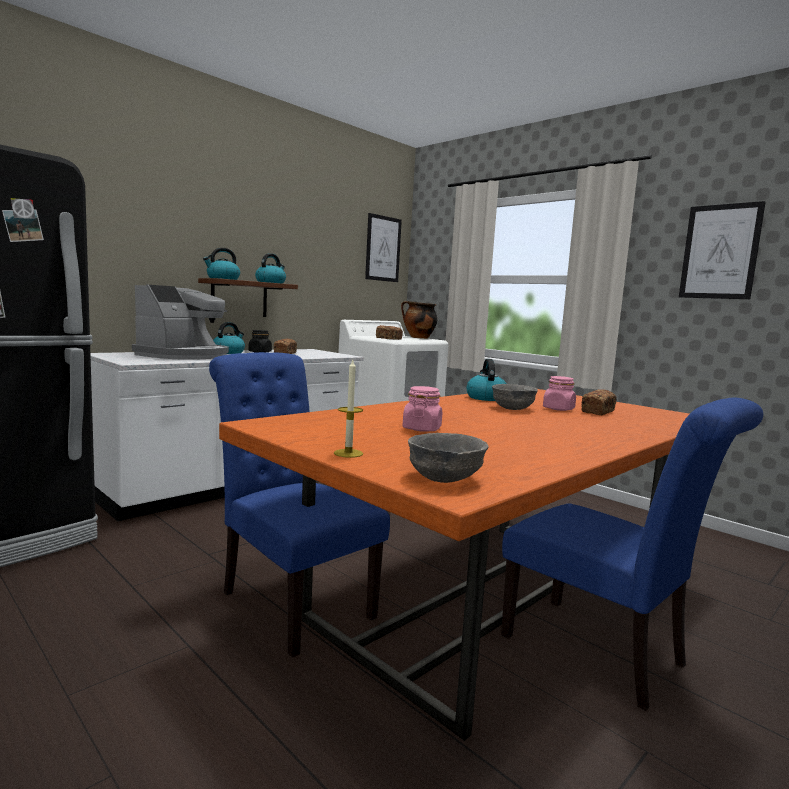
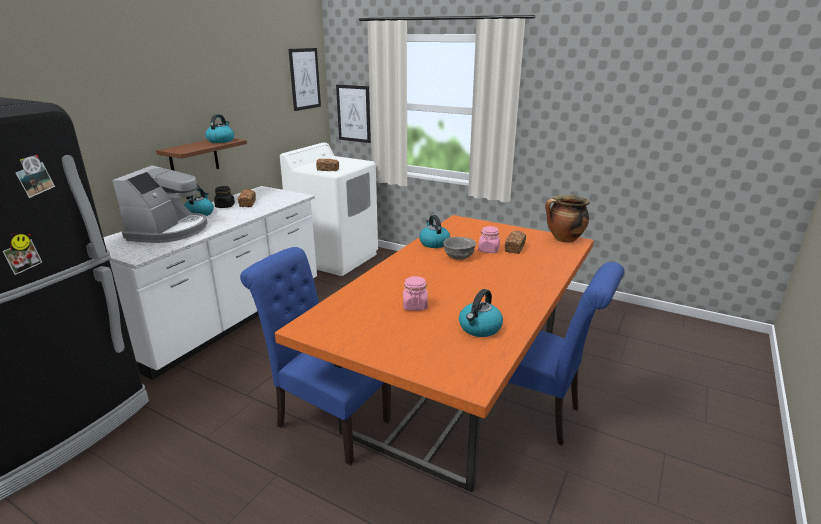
camera: 15 degrees left, 15 degrees up
kettle [203,248,240,280] -> kettle moved to [459,289,503,337]
candle [334,360,363,458] -> none
cooking pot [401,301,437,339] -> cooking pot moved to [545,195,590,243]
grey bowl [408,433,488,483] -> none
picture [679,201,766,299] -> picture moved to [336,85,371,143]

